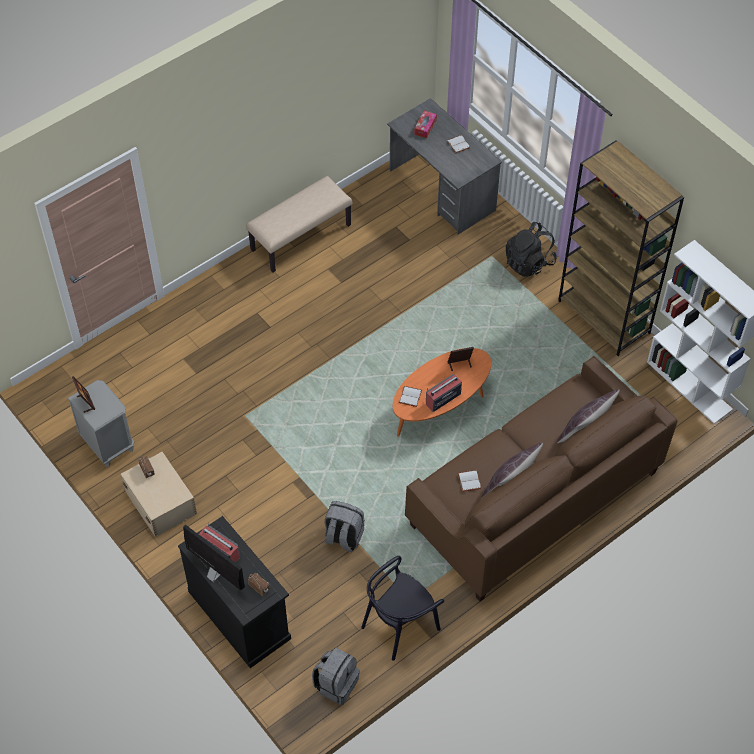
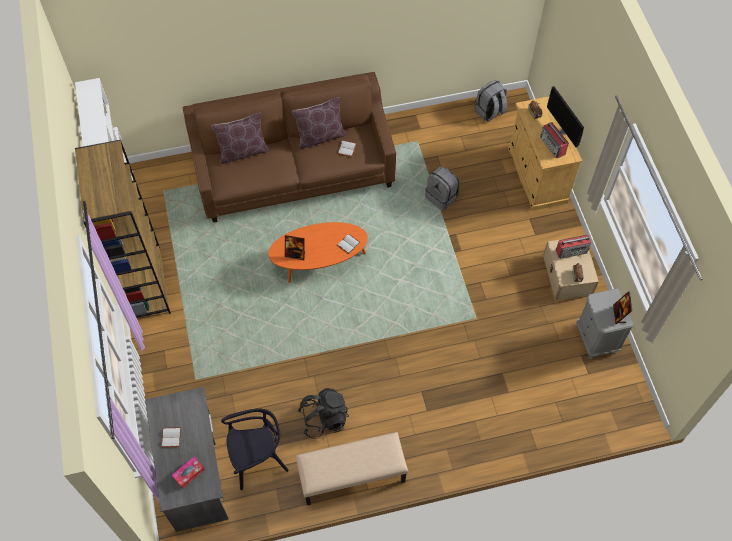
camera: 155 degrees left, 5 degrees up
black cabinet [178,516,291,668] -> beige cabinet [508,96,582,211]
black chair [361,556,444,661] -> black chair moved to [221,409,289,490]
radio [426,374,462,412] -> radio moved to [556,235,591,259]
black backpack [506,222,557,277] -> black backpack moved to [298,388,349,439]

